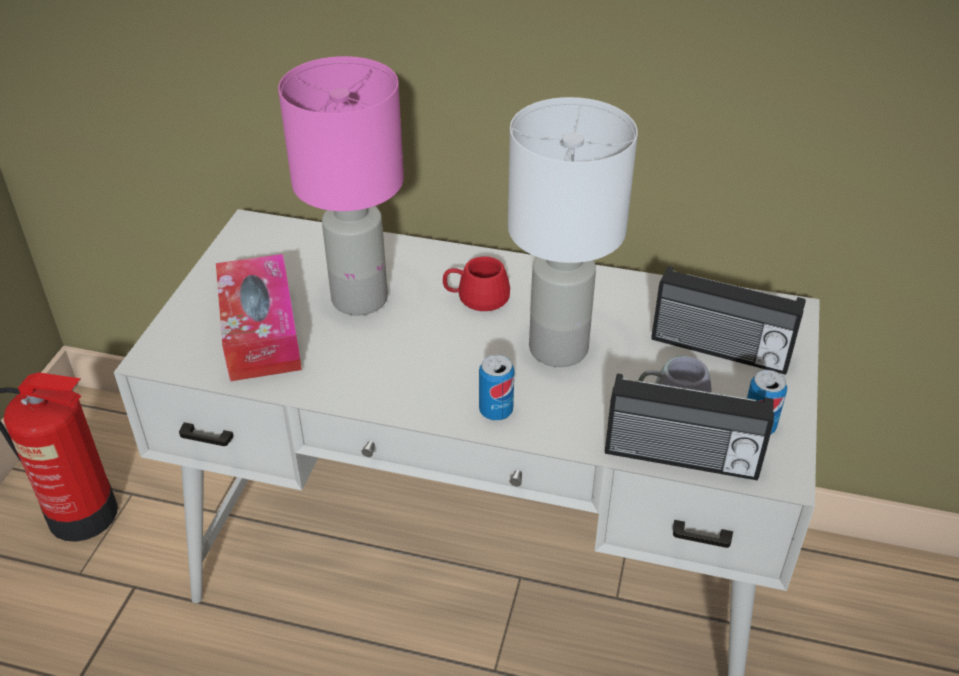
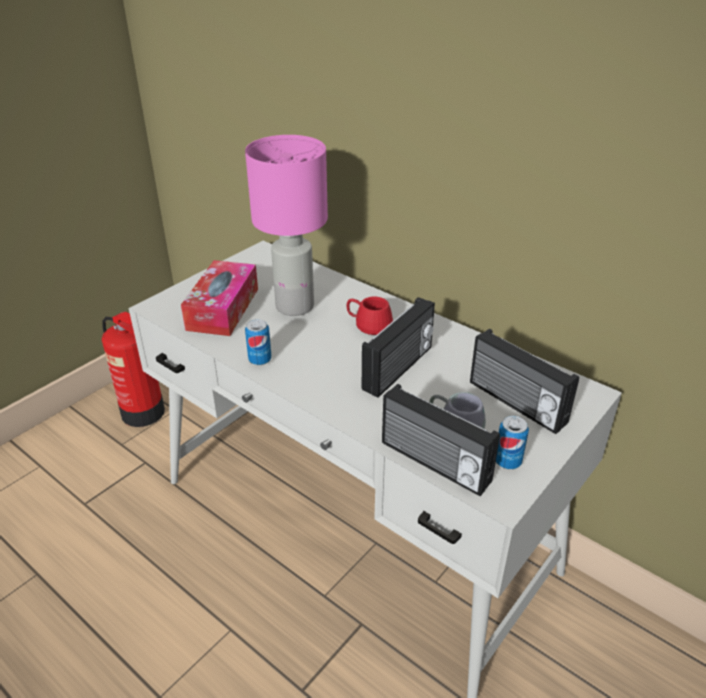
camera: 25 degrees right, 5 degrees down
can [479,355,514,421] -> can moved to [245,319,272,365]
white table lamp [508,97,638,367] -> radio [362,297,435,398]

